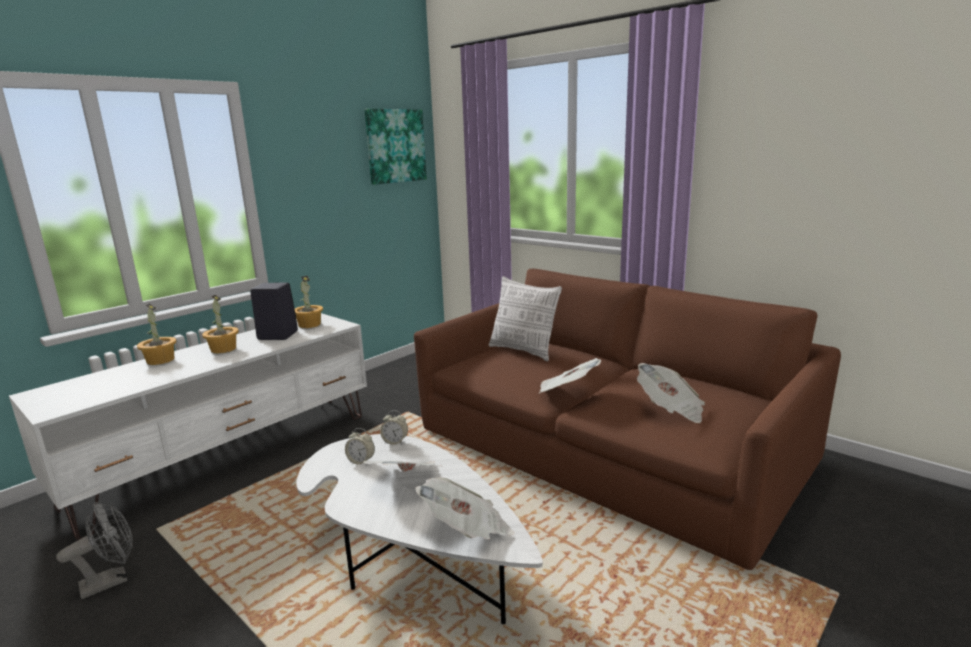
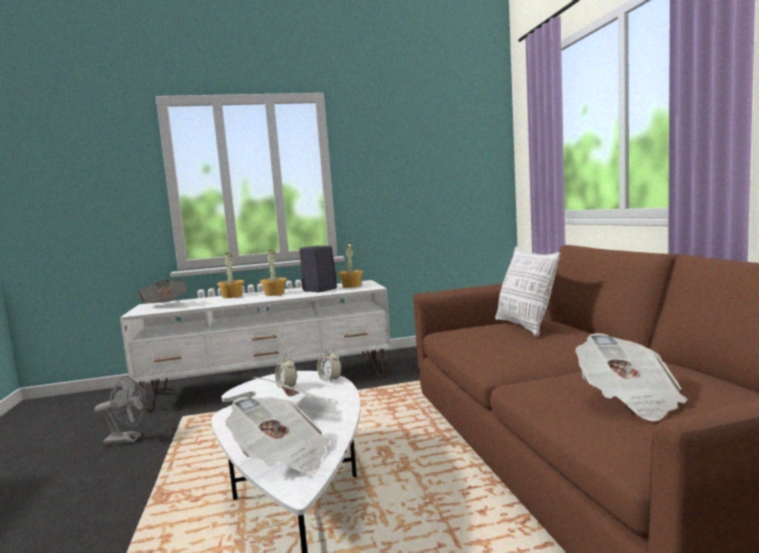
camera: 35 degrees right, 10 degrees down
picture [365,109,427,185] -> none
newspaper [539,358,601,393] -> newspaper moved to [137,280,188,303]

